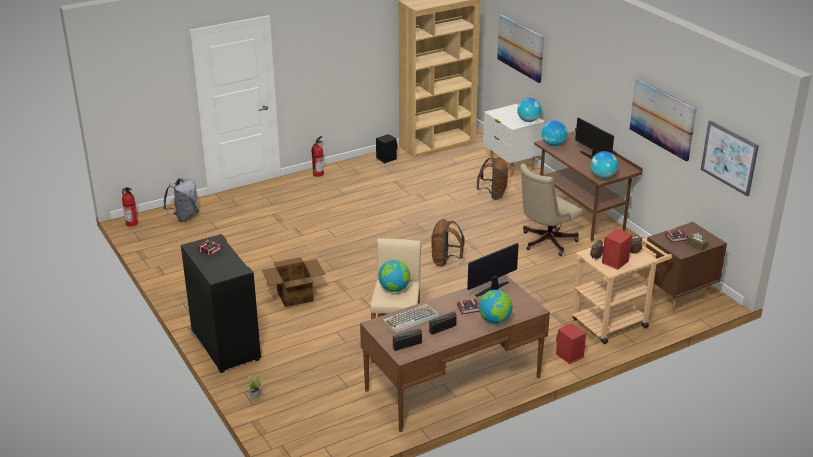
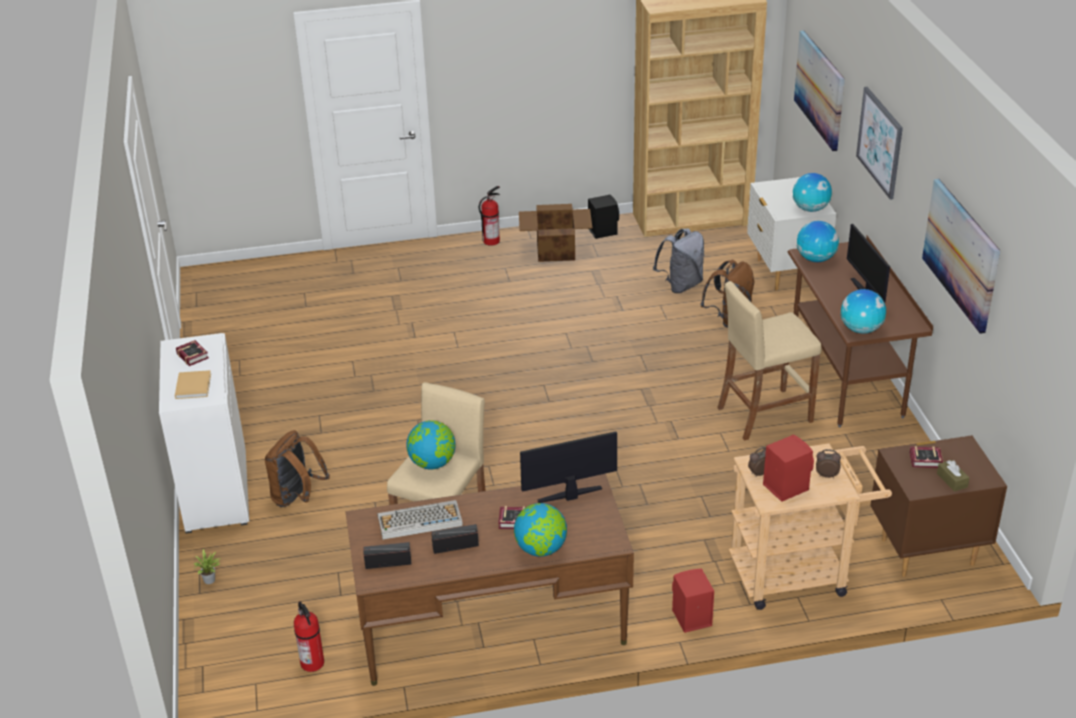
camera: 20 degrees right, 5 degrees up
fire extinguisher [122,187,138,226] -> fire extinguisher moved to [294,601,324,672]
grey backpack [163,178,199,222] -> grey backpack moved to [653,228,704,293]
black cabinet [181,234,261,373] -> white cabinet [159,333,249,533]
cardboard box [262,257,325,307] -> cardboard box moved to [519,204,592,262]
brown backpack [431,219,465,267] -> brown backpack moved to [265,430,330,507]
beige office chair [520,164,582,256] -> beige stool [717,281,822,441]
picture [701,121,759,196] -> picture moved to [856,87,903,200]
none -> beige book [175,370,211,399]

